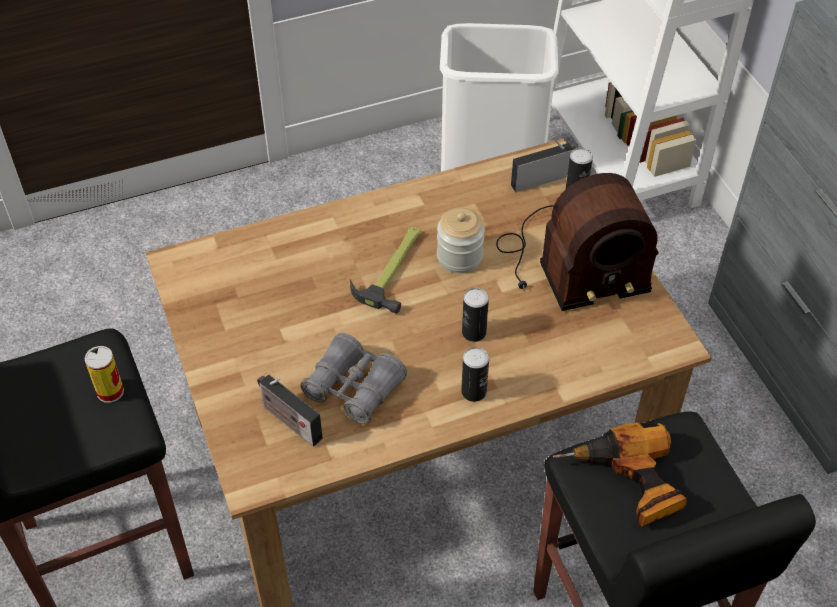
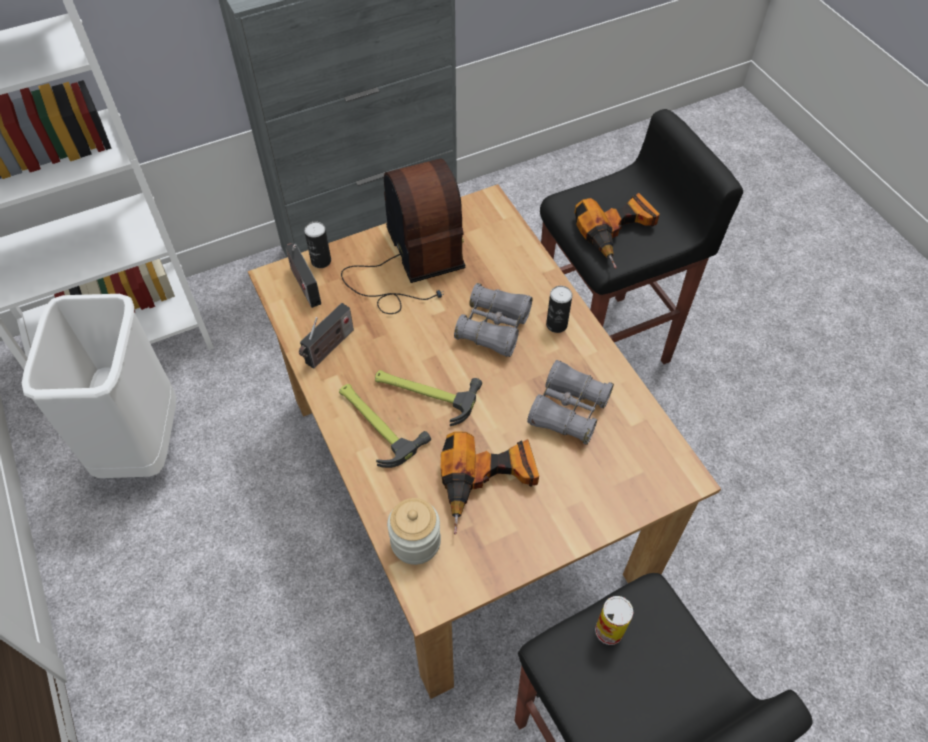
camera: 95 degrees left, 5 degrees up
radio [257,375,323,446] -> radio moved to [299,303,354,369]
jar [437,207,485,273] -> jar moved to [387,498,441,565]
can [462,288,489,342] -> grey binoculars [454,283,532,357]
none -> hammer [339,384,431,468]
none -> power drill [441,431,539,535]

